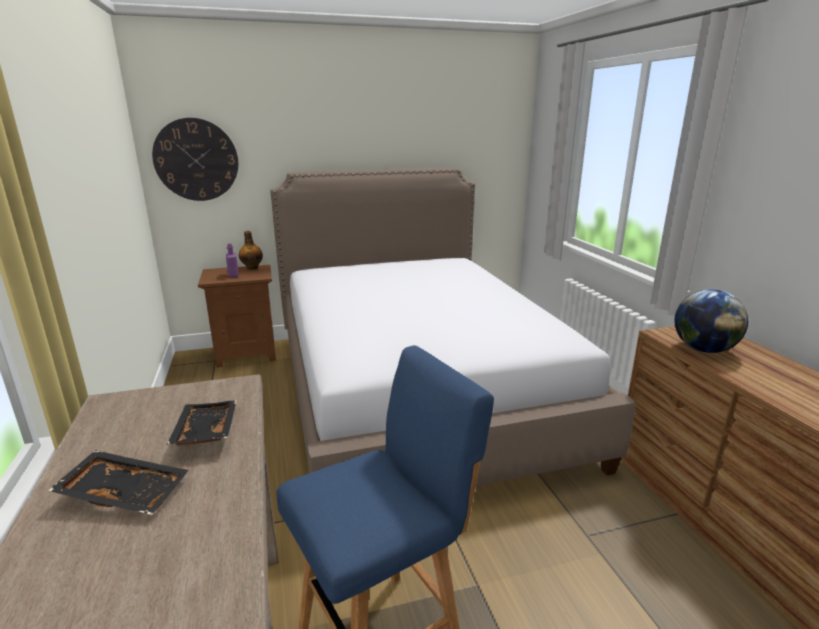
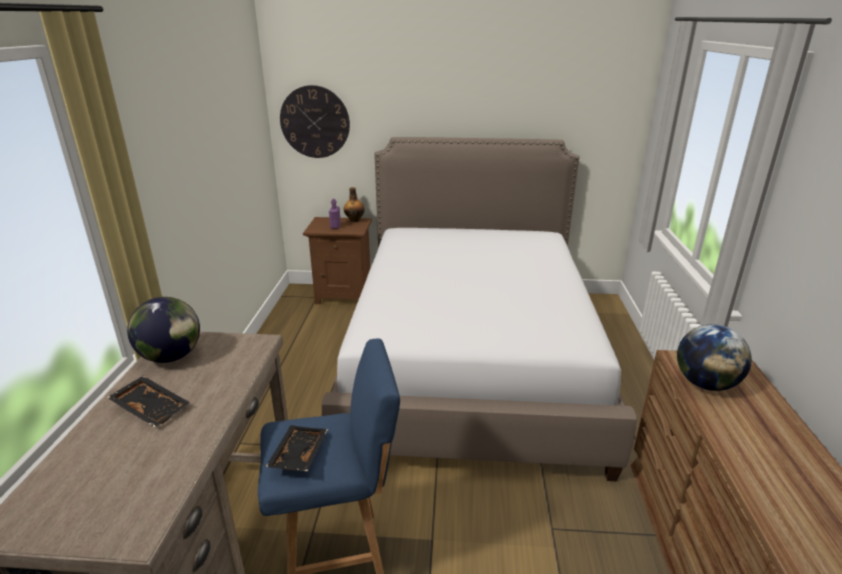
camera: 20 degrees right, 5 degrees up
black tray [167,400,237,445] -> black tray moved to [265,425,328,471]
none -> globe [127,297,200,363]

